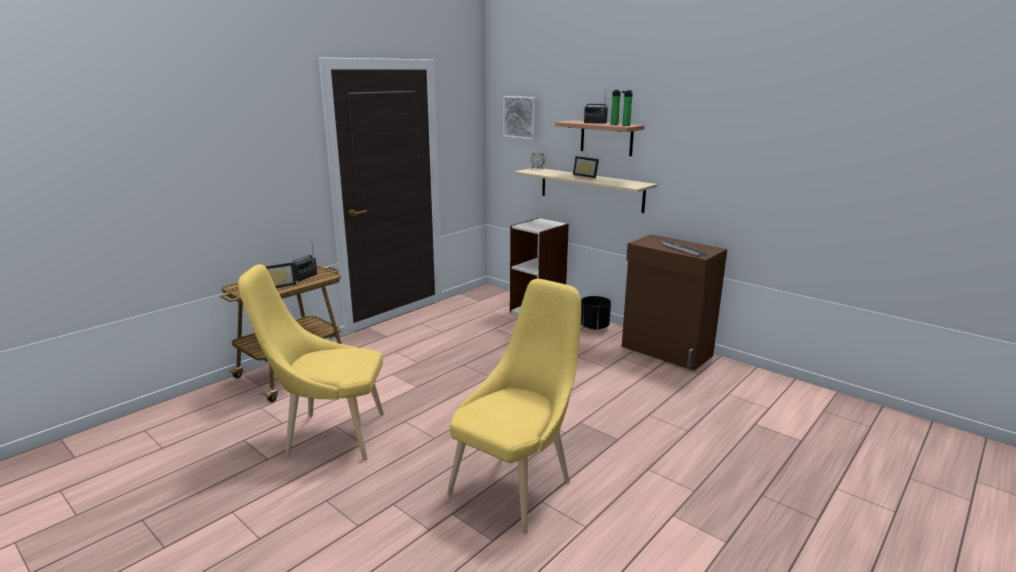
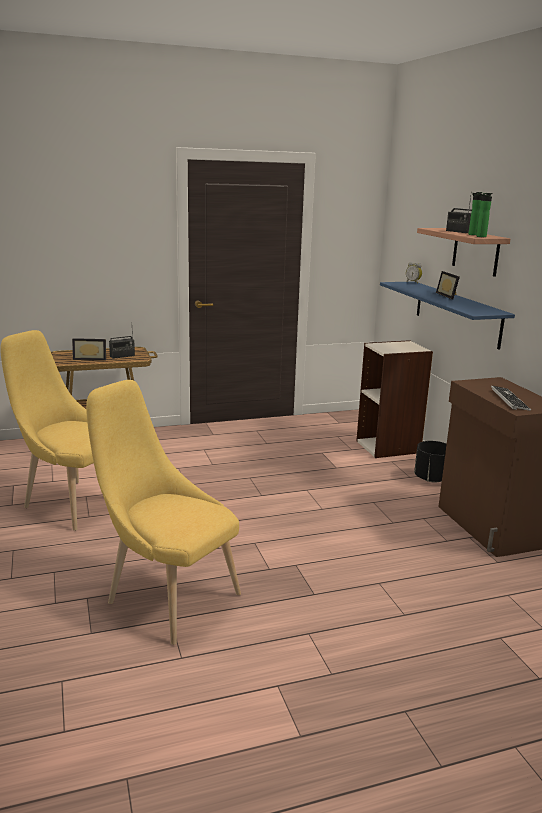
camera: 30 degrees right, 0 degrees up
yellow chair [447,279,581,534] -> yellow chair turned 120 degrees counterclockwise [86,380,241,645]
picture [503,96,537,140] -> none
beige shelf [514,168,657,213] -> blue shelf [380,281,515,350]

